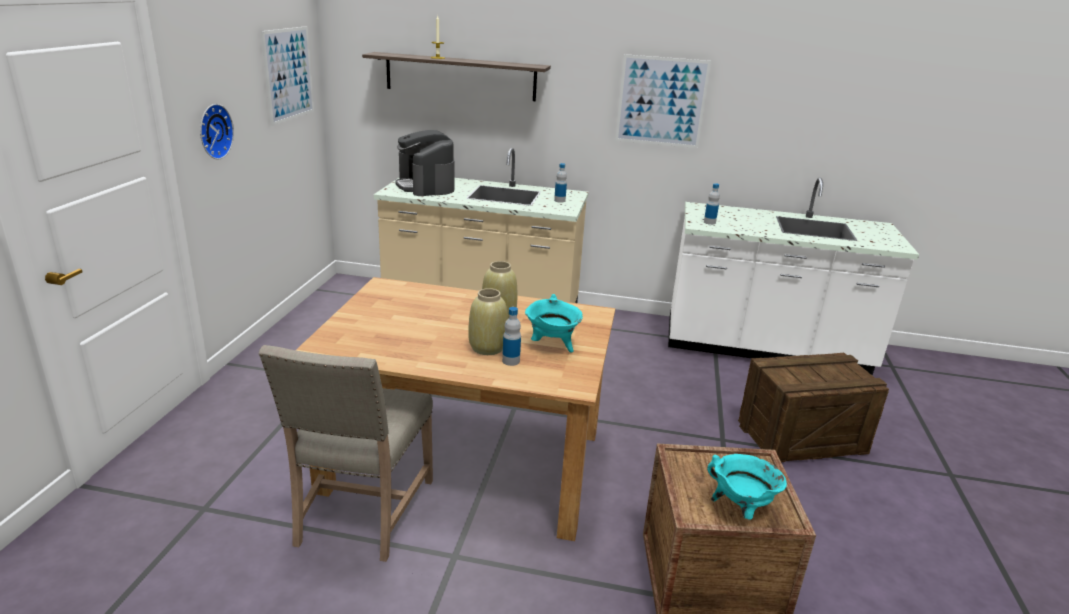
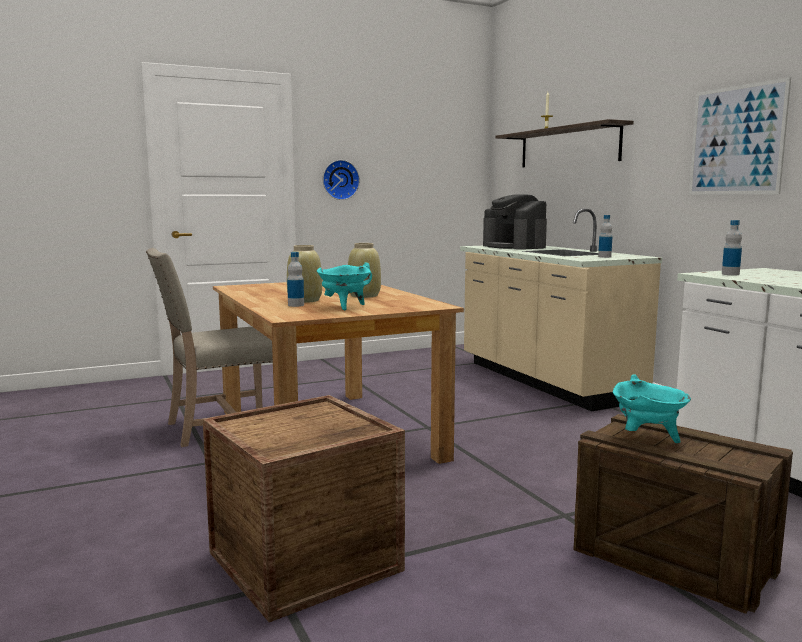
camera: 55 degrees right, 15 degrees down
picture [261,26,314,126] -> none
coffee machine [395,130,455,196] -> coffee machine turned 60 degrees counterclockwise [483,194,547,250]
turquoise cooking pot [707,454,787,520] -> turquoise cooking pot moved to [613,374,691,443]

